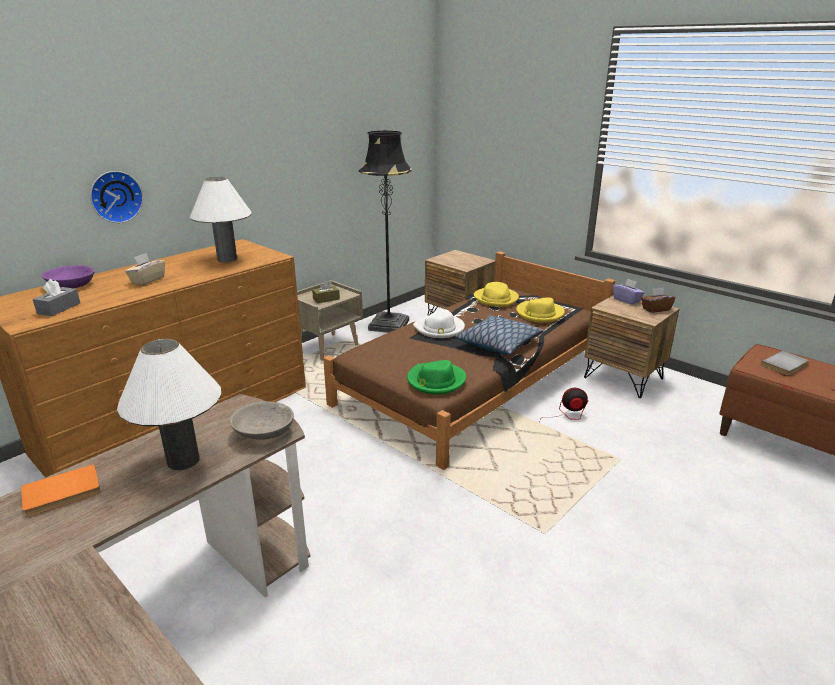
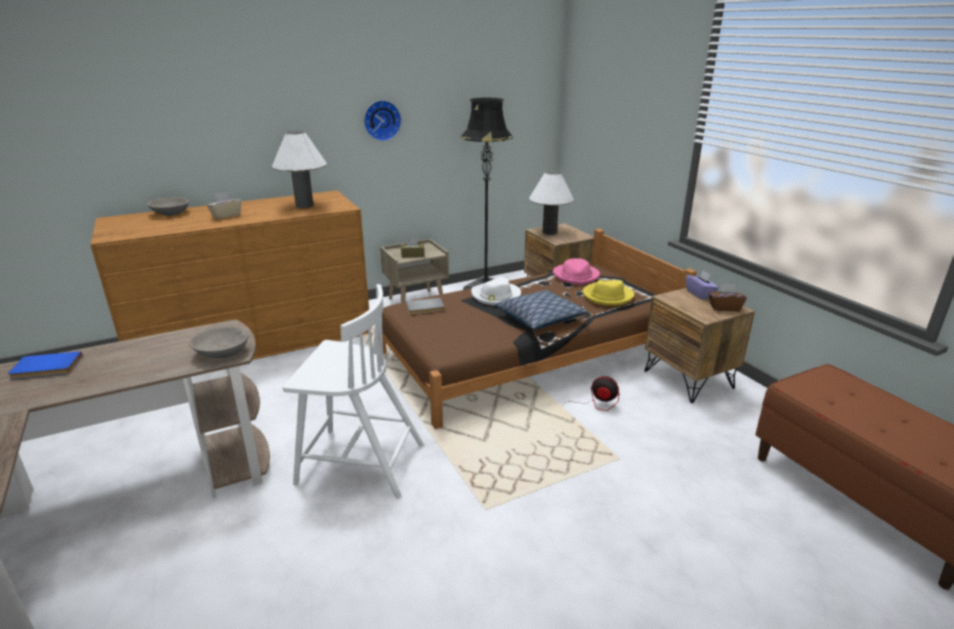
camera: 20 degrees right, 0 degrees up
orange book [21,464,101,517] -> blue book [8,351,83,380]
grey tissue box [33,279,80,316] -> none
purple bowl [42,265,95,288] -> grey bowl [147,197,189,216]
wall clock [90,171,143,223] -> wall clock moved to [364,100,402,141]
white table lamp [117,339,221,470] -> white table lamp moved to [529,171,574,235]
green hat [407,360,466,394] -> none
yellow hat [474,282,519,307] -> pink hat [553,258,600,285]
grey book [761,351,809,375] -> grey book moved to [406,298,445,315]
none -> white chair [283,284,424,499]

